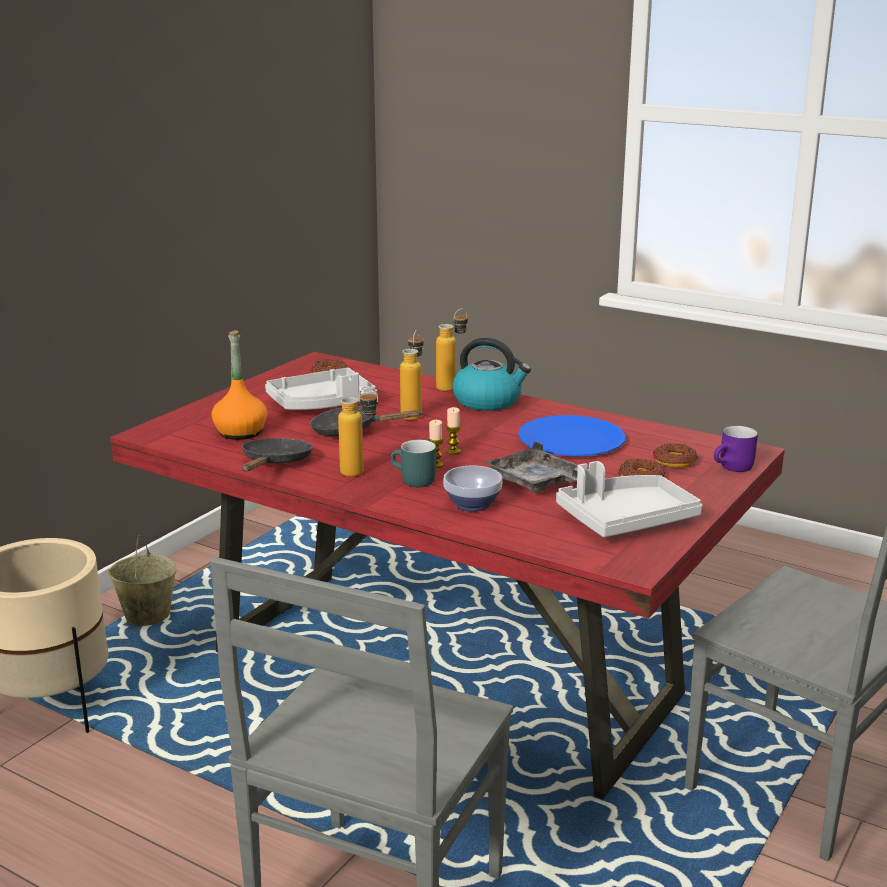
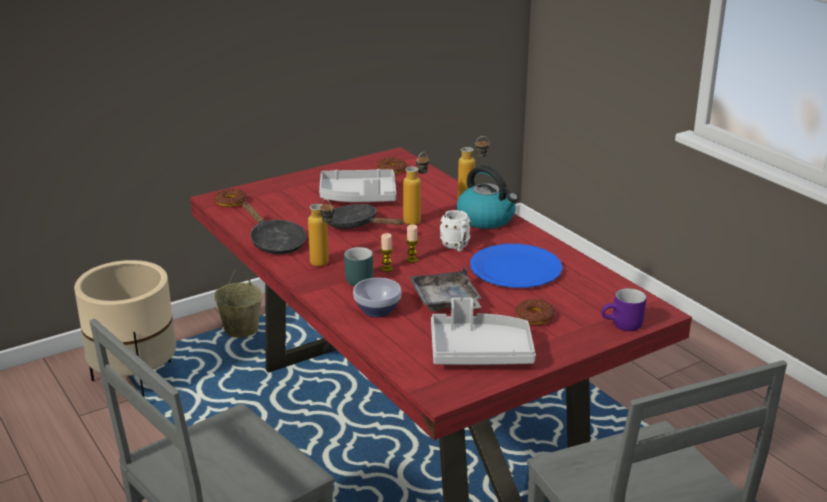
camera: 25 degrees right, 5 degrees up
orange bottle [211,330,268,440] -> none
black frying pan [242,438,313,471] -> black frying pan turned 105 degrees clockwise [242,202,307,254]
donut [653,443,698,468] -> donut moved to [214,189,247,207]
none -> white mug [440,210,471,252]

